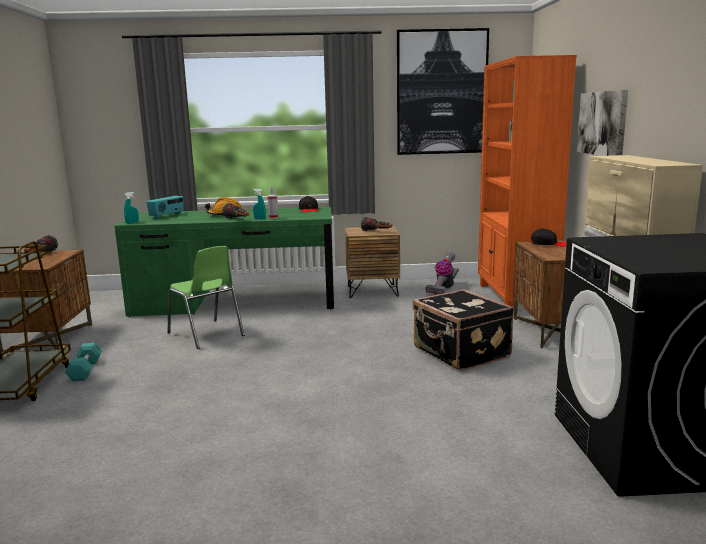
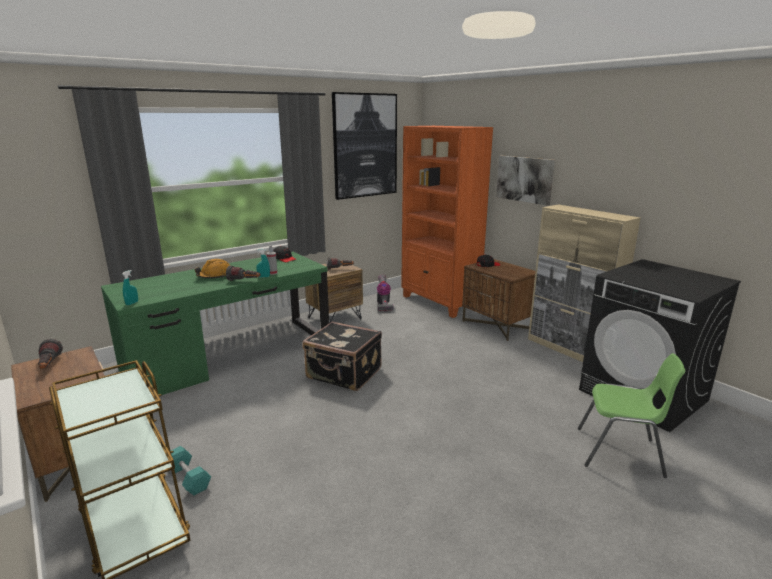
camera: 35 degrees left, 5 degrees up
radio [146,196,184,219] -> none
green chair [167,246,244,349] -> green chair moved to [578,353,685,478]
black suitcase [413,289,514,371] -> black suitcase moved to [302,321,382,391]

